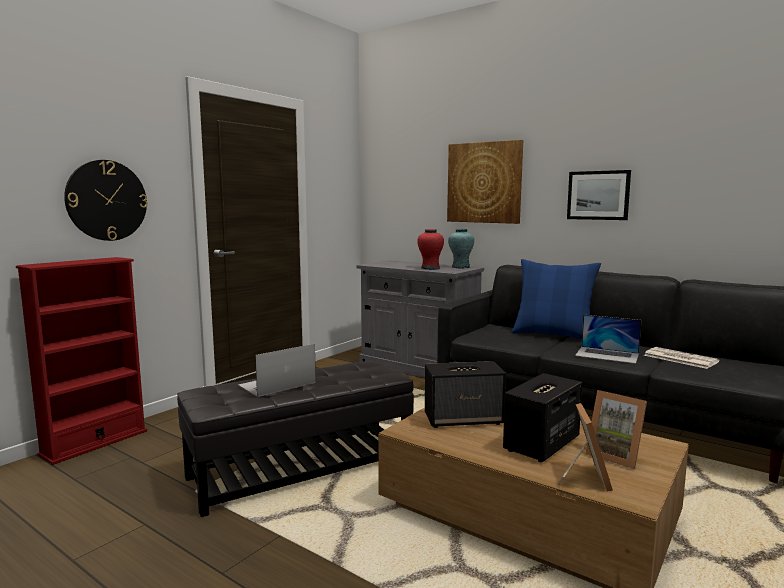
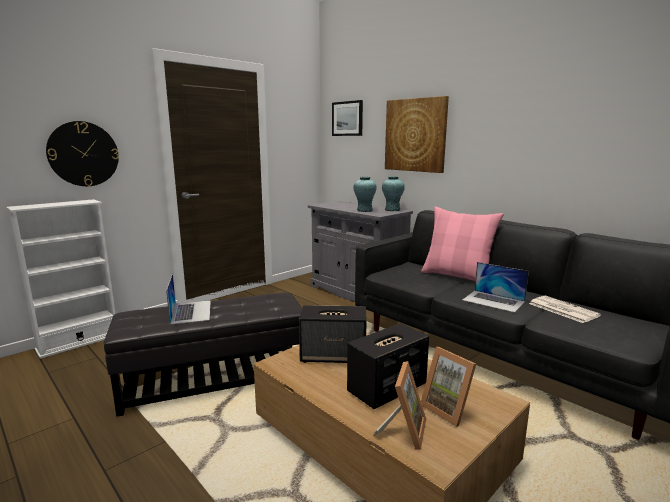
camera: 10 degrees right, 5 degrees up
red bookcase [16,257,147,465] -> white bookcase [7,199,116,359]
laptop [238,344,316,397] -> laptop turned 105 degrees clockwise [166,273,211,324]
red vase [417,229,444,270] -> turquoise vase [353,176,377,212]
blue pillow [512,259,601,340] -> pink pillow [421,207,504,281]
picture [567,170,631,220] -> picture moved to [332,100,363,136]

